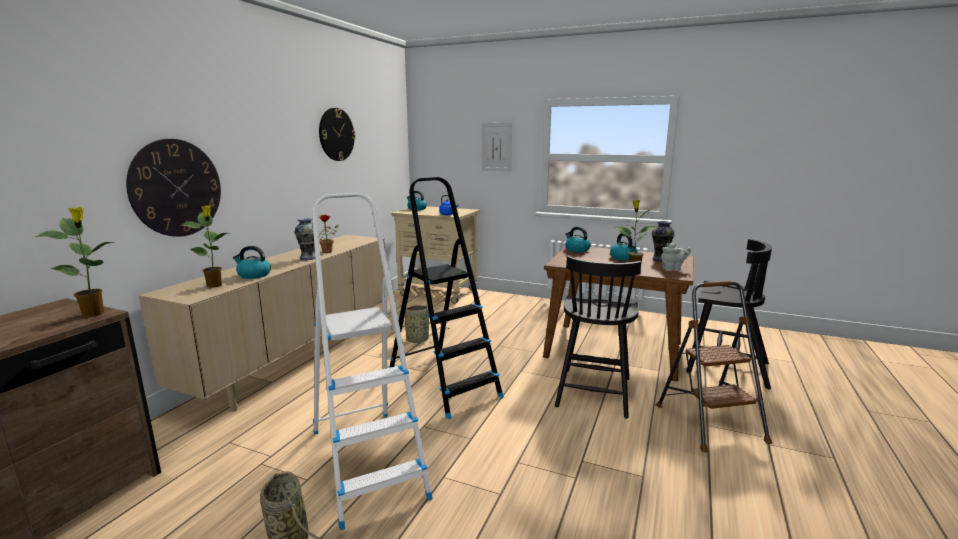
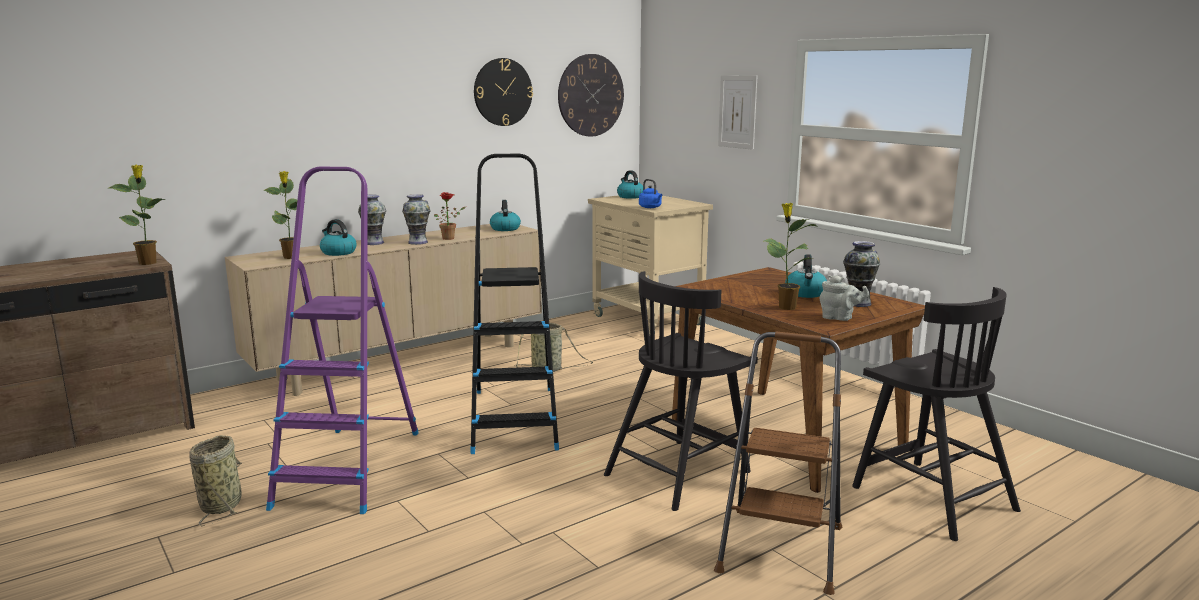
camera: 30 degrees right, 0 degrees up
wall clock [126,139,221,237] -> wall clock moved to [558,54,624,137]
white step ladder [312,193,433,530] -> purple step ladder [266,167,419,514]
kettle [565,227,591,252] -> kettle moved to [490,200,521,231]
none -> vase [358,194,386,245]

